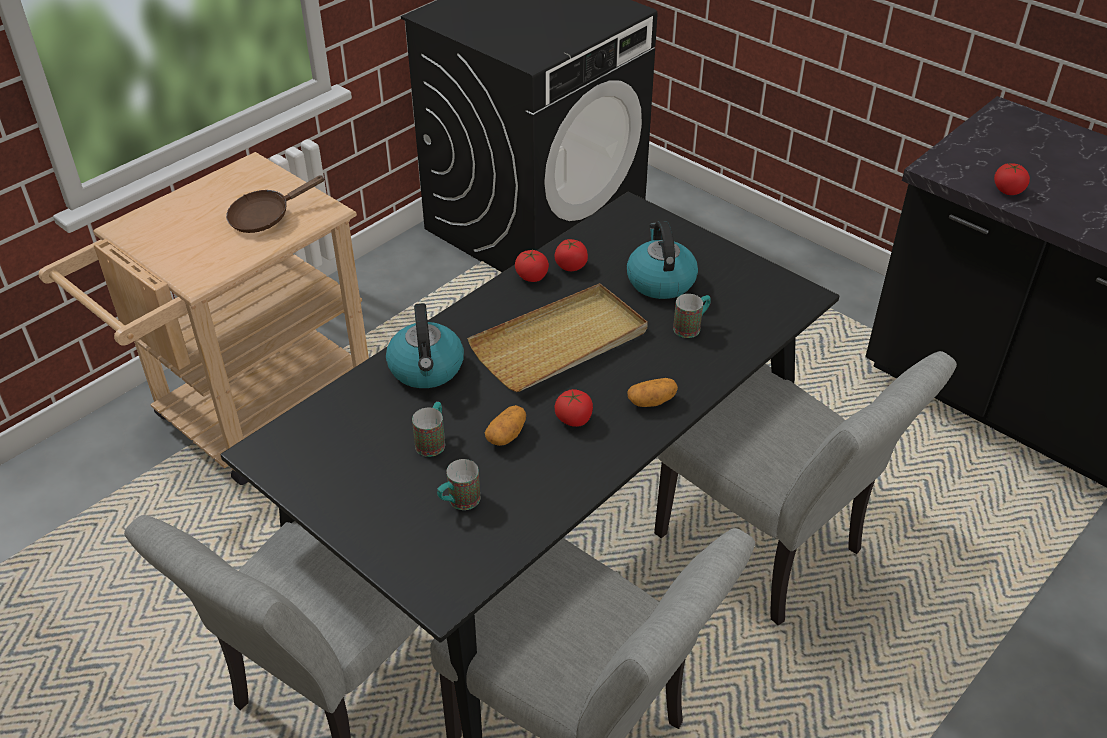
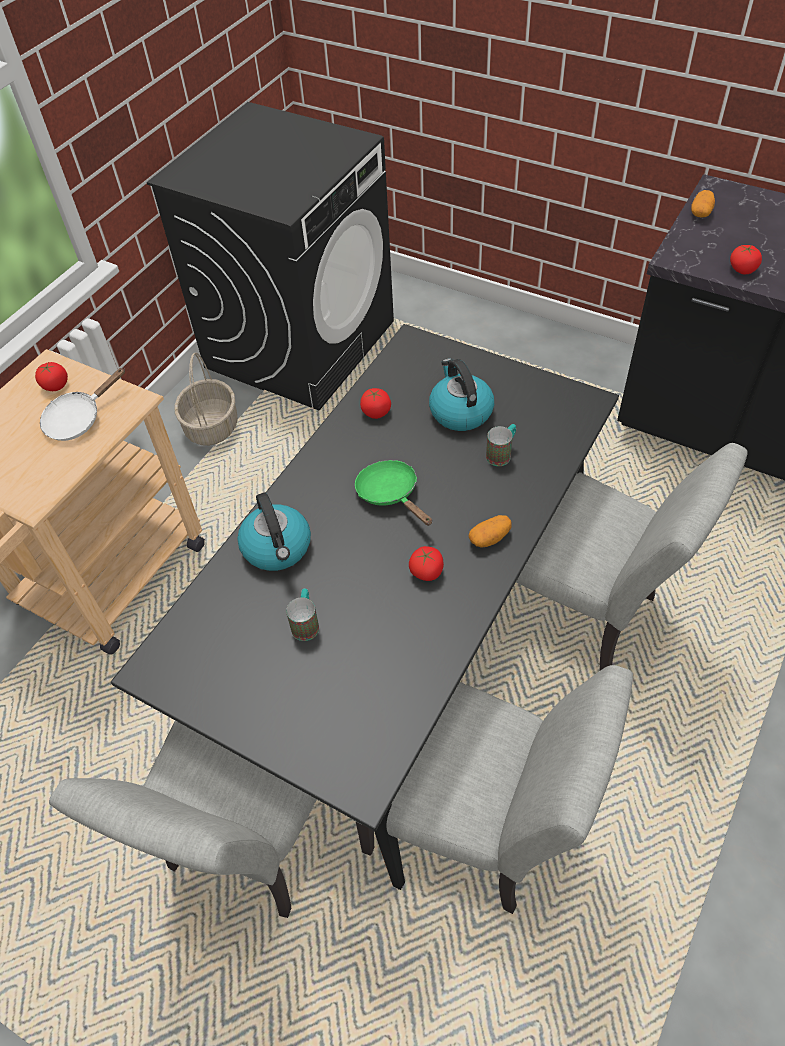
camera: 10 degrees left, 10 degrees up
brown frying pan [226,175,325,233] -> white frying pan [40,368,125,441]
mug [437,459,480,510] -> none
beige tray [467,283,648,392] -> green frying pan [355,460,432,526]
potato [485,405,526,446] -> potato moved to [691,190,715,218]
tomato [515,250,549,282] -> tomato moved to [35,362,68,391]
none -> basket [174,352,238,446]

